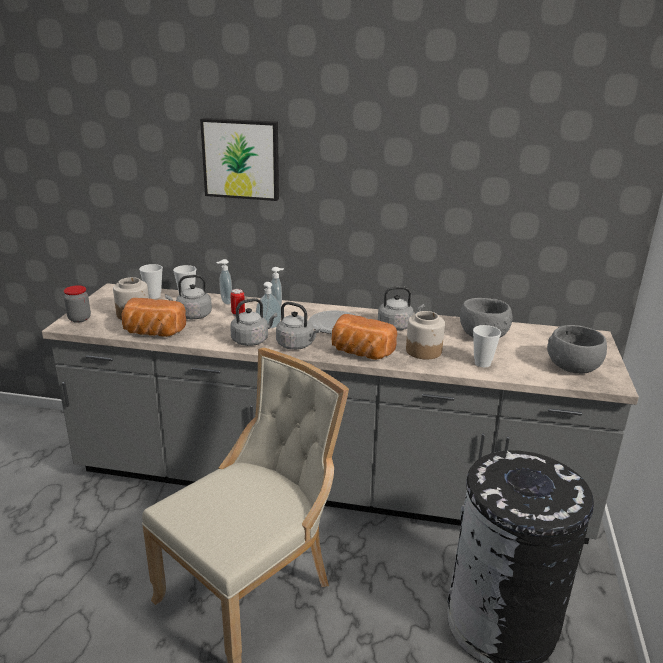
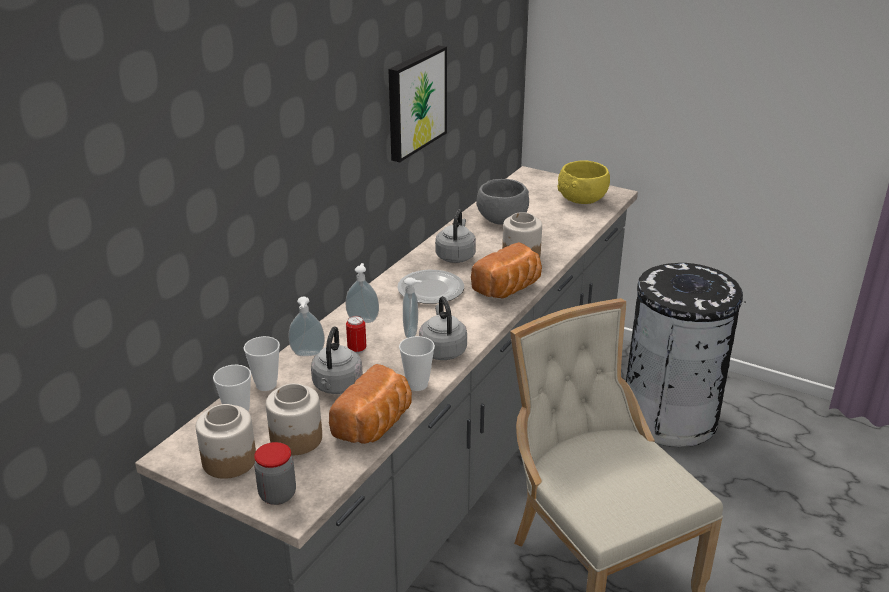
camera: 70 degrees left, 5 degrees up
picture [200,118,279,201] -> picture moved to [388,45,447,162]
grey kettle [276,302,320,350] -> none
cup [473,325,501,367] -> cup moved to [399,336,435,391]
grey bowl [547,325,607,374] -> yellow bowl [557,160,610,204]
none -> jar [196,404,256,479]

